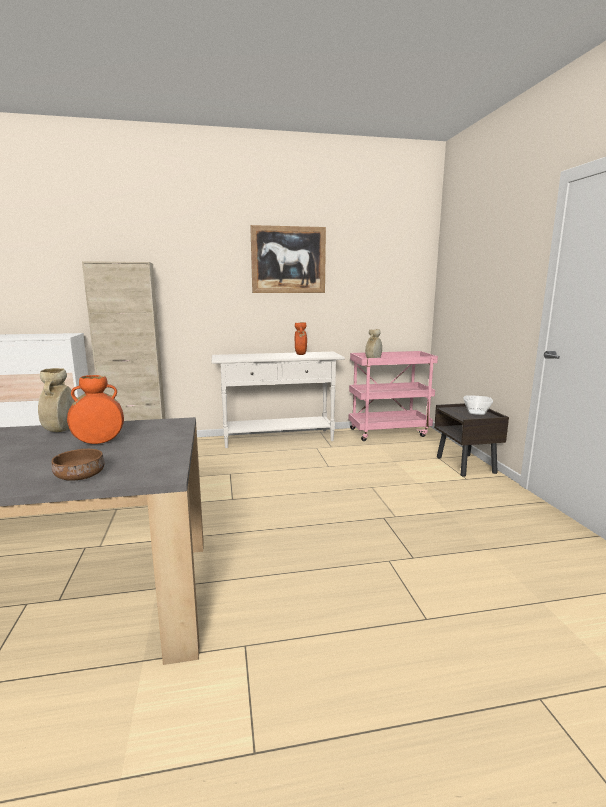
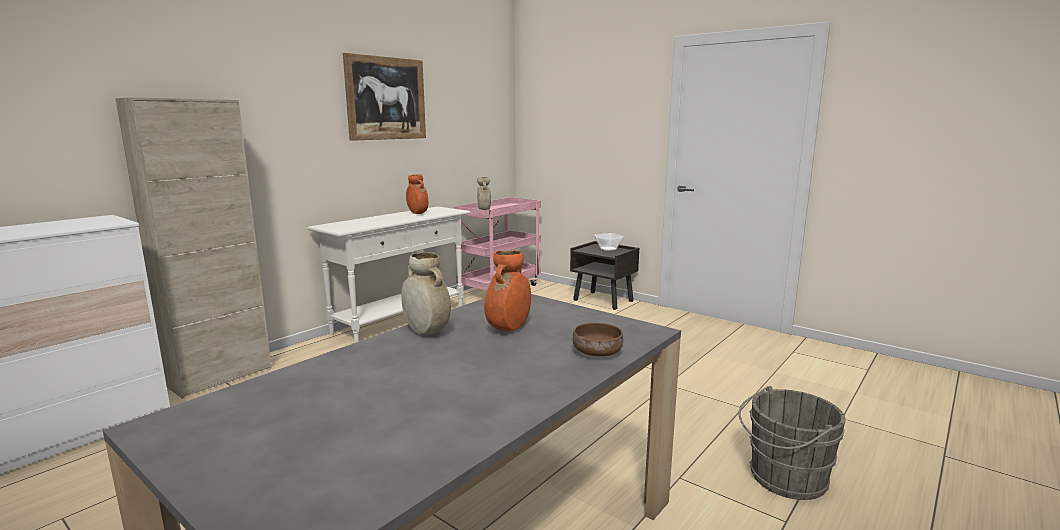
camera: 40 degrees left, 0 degrees up
none -> grey bucket [739,386,846,500]

